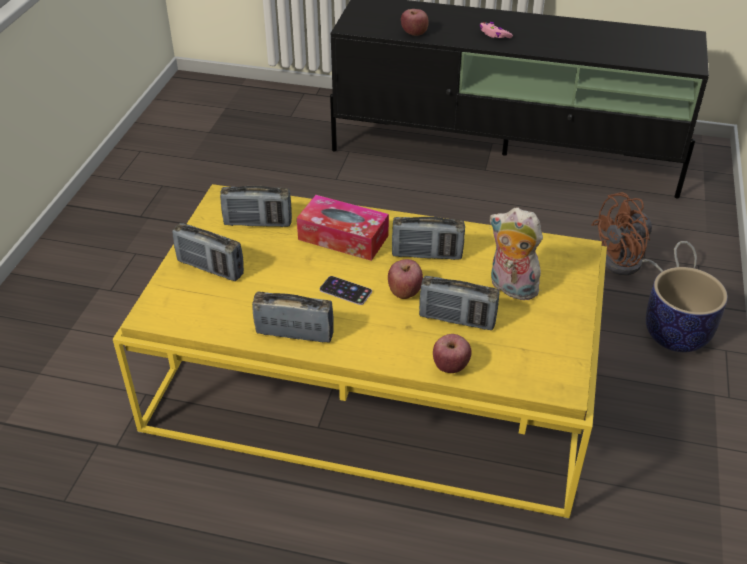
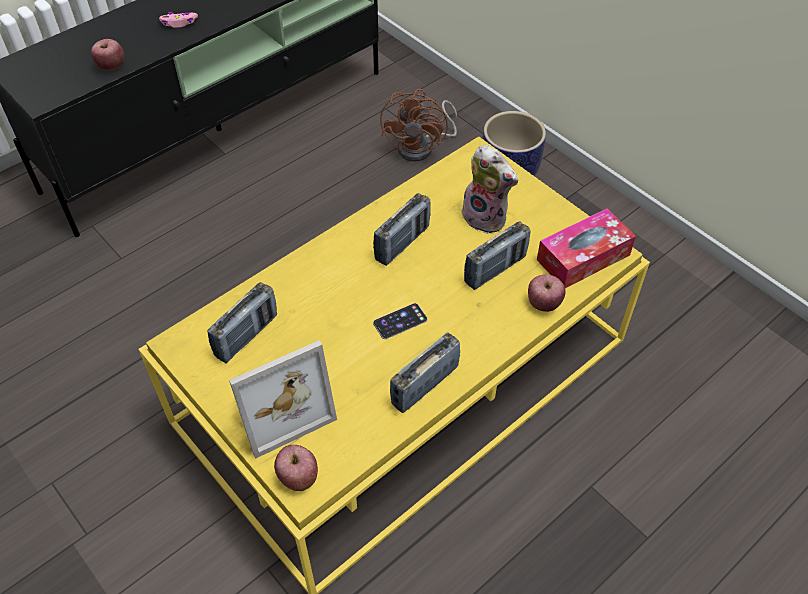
camera: 55 degrees left, 10 degrees up
radio [172,223,244,281] -> picture frame [229,340,337,459]
tissue box [297,195,389,261] -> tissue box moved to [537,209,636,288]
apple [388,259,423,299] -> apple moved to [274,445,318,491]
plush toy [489,207,545,300] -> plush toy turned 120 degrees counterclockwise [462,145,518,234]

